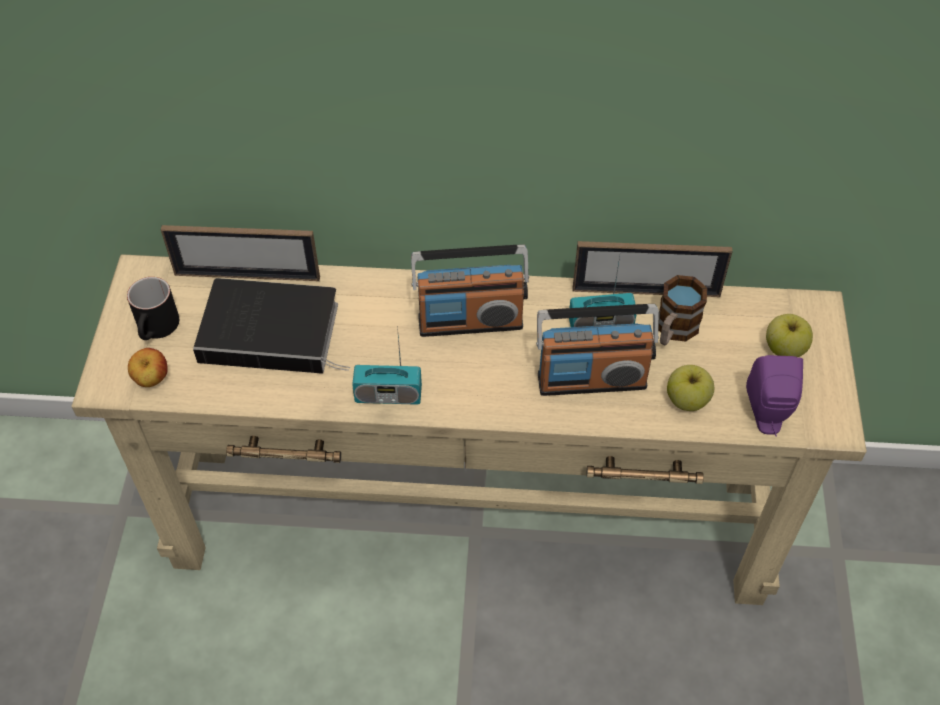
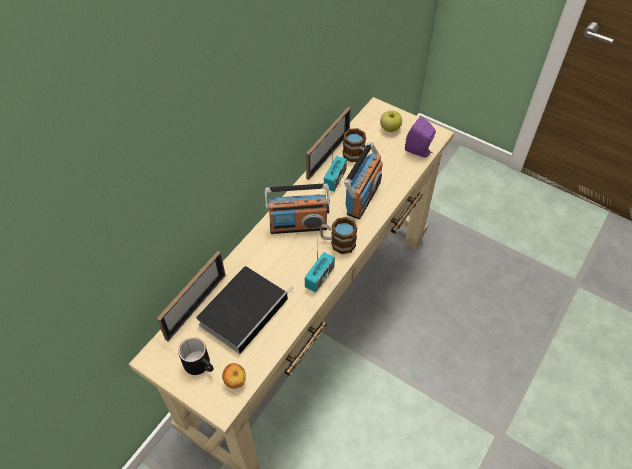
camera: 60 degrees left, 0 degrees up
radio [411,244,529,337] -> radio turned 60 degrees clockwise [265,183,330,234]
apple [667,365,714,411] -> none
none -> mug [320,217,357,254]

